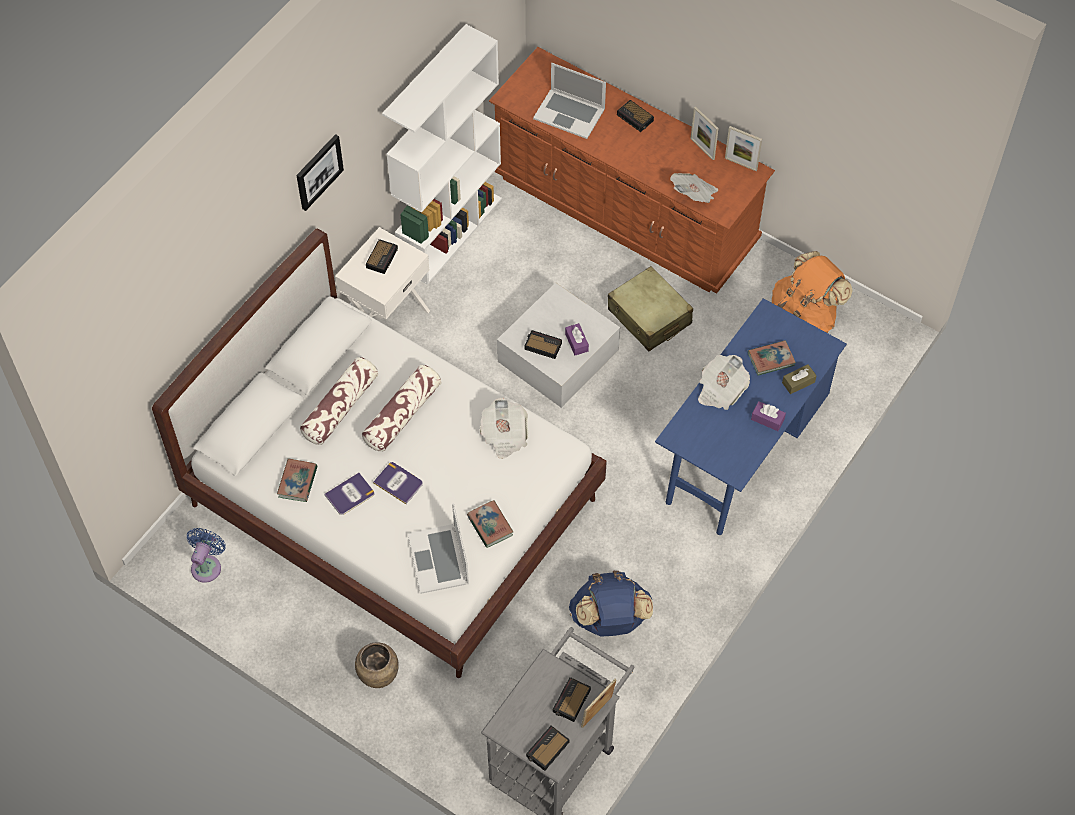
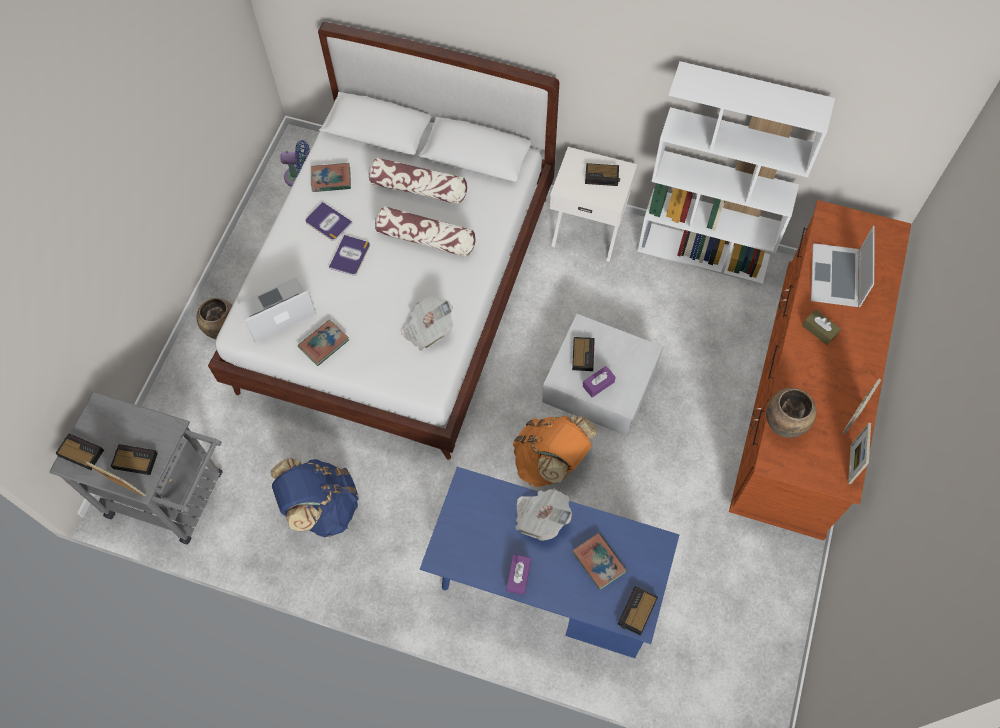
camera: 75 degrees right, 5 degrees up
picture [296,134,344,211] -> none
beige suitcase [608,266,693,351] -> none
alarm clock [617,100,654,132] -> alarm clock moved to [618,586,658,636]
newspaper [670,173,718,203] -> brown vase [766,388,817,438]
orange backpack [772,251,853,333] -> orange backpack moved to [512,416,598,487]
brown tissue box [782,364,817,394] -> brown tissue box moved to [802,309,841,345]

